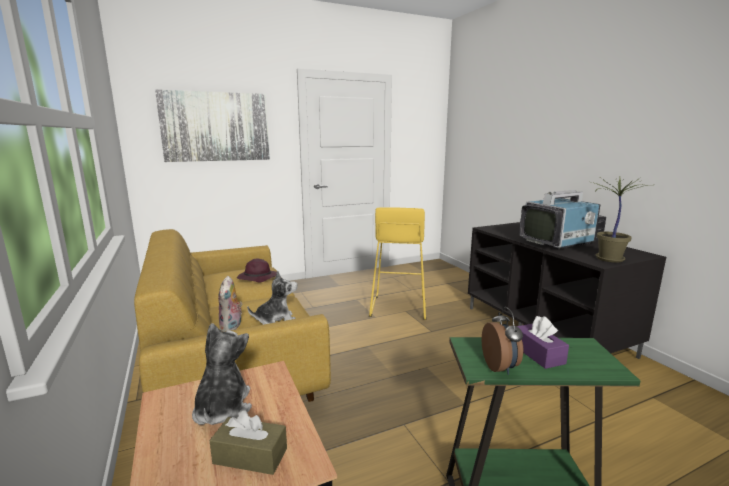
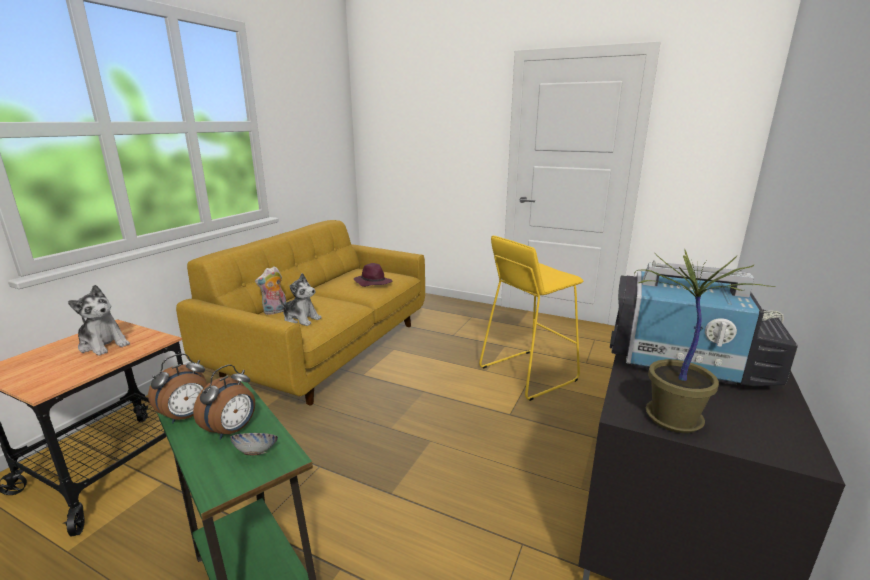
camera: 50 degrees right, 5 degrees up
picture [155,90,270,162] -> none
plush toy [192,323,252,425] -> plush toy turned 75 degrees clockwise [68,285,130,356]
brown tissue box [210,411,287,475] -> none
purple tissue box [516,316,569,369] -> alarm clock [193,364,255,440]
none -> bowl [230,433,278,455]

